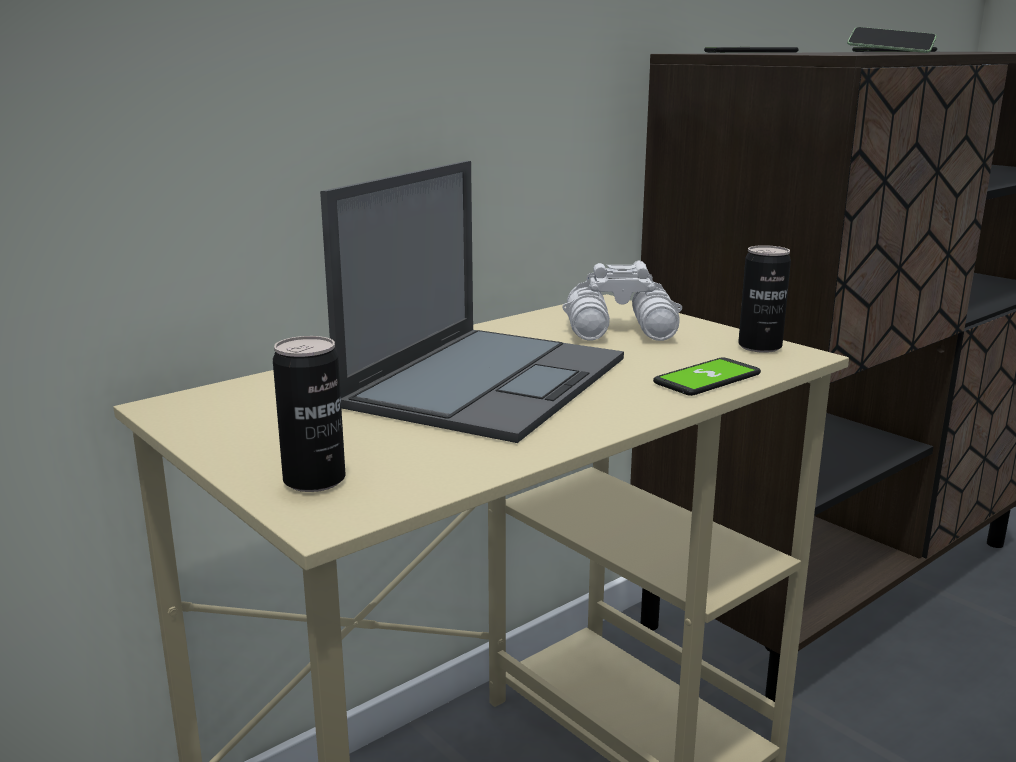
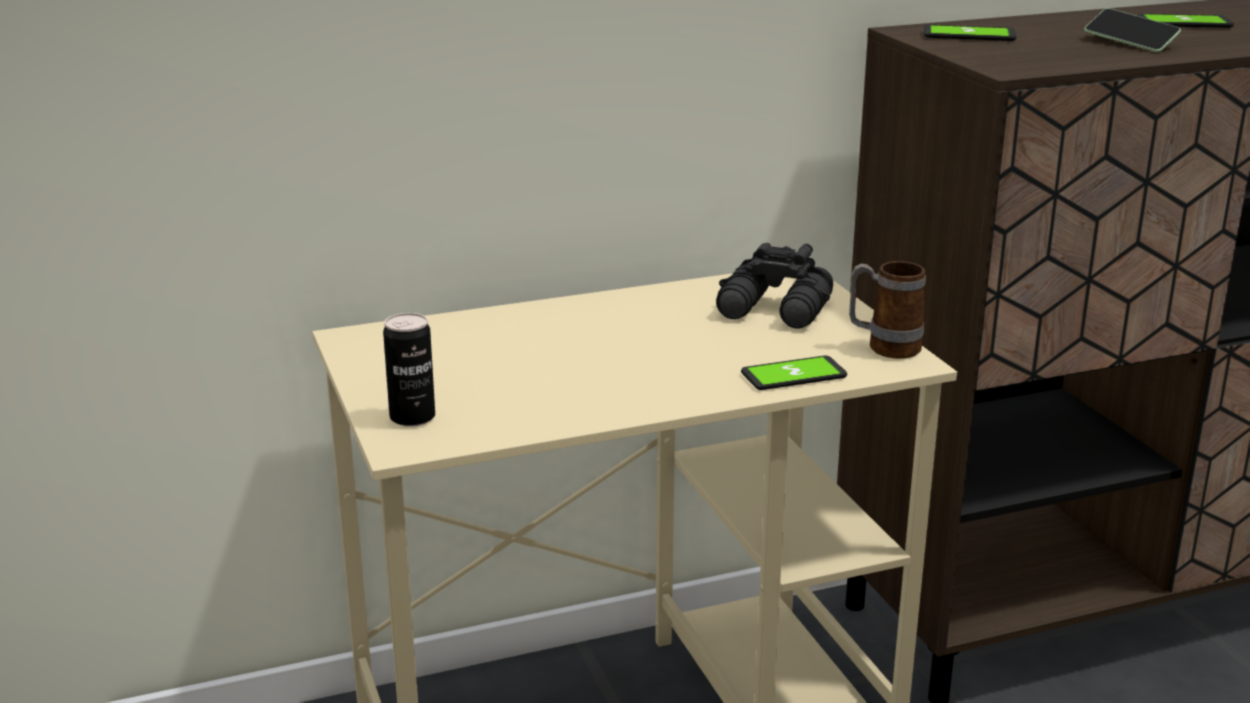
camera: 20 degrees right, 5 degrees up
laptop [320,161,624,443] -> none
white binoculars [562,260,682,341] -> black binoculars [716,243,833,329]
can [738,245,791,353] -> mug [849,261,926,358]

